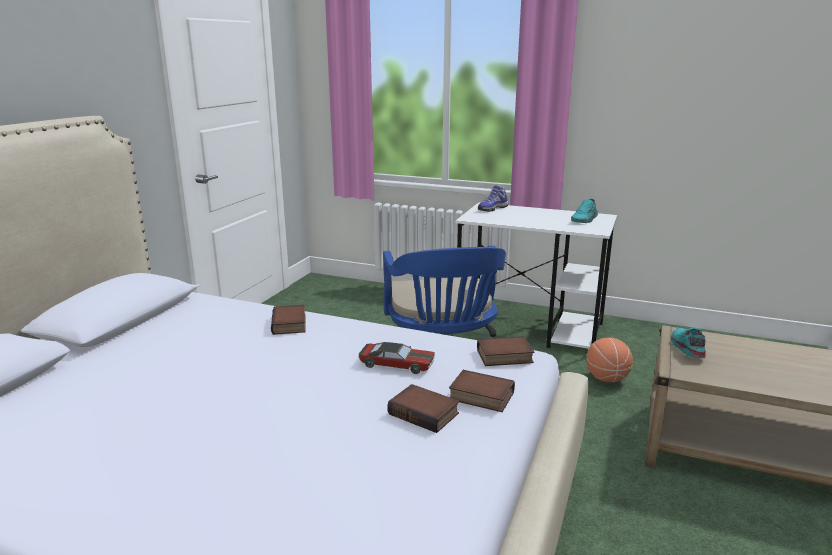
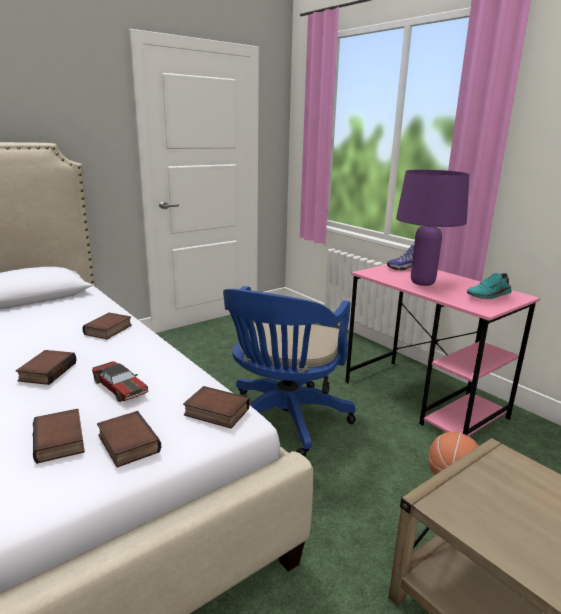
camera: 30 degrees right, 0 degrees up
white desk [455,203,617,349] -> pink desk [345,264,540,436]
turquoise shoe [670,328,706,358] -> none
none -> book [16,350,77,385]
none -> purple table lamp [396,169,469,286]

